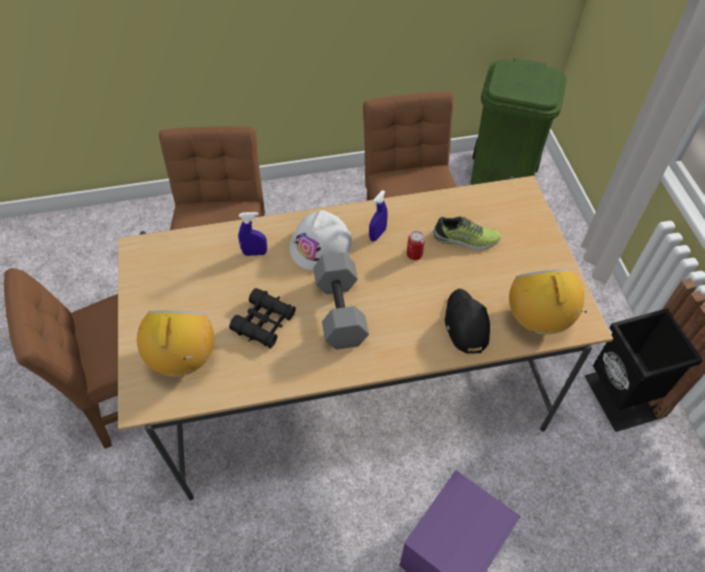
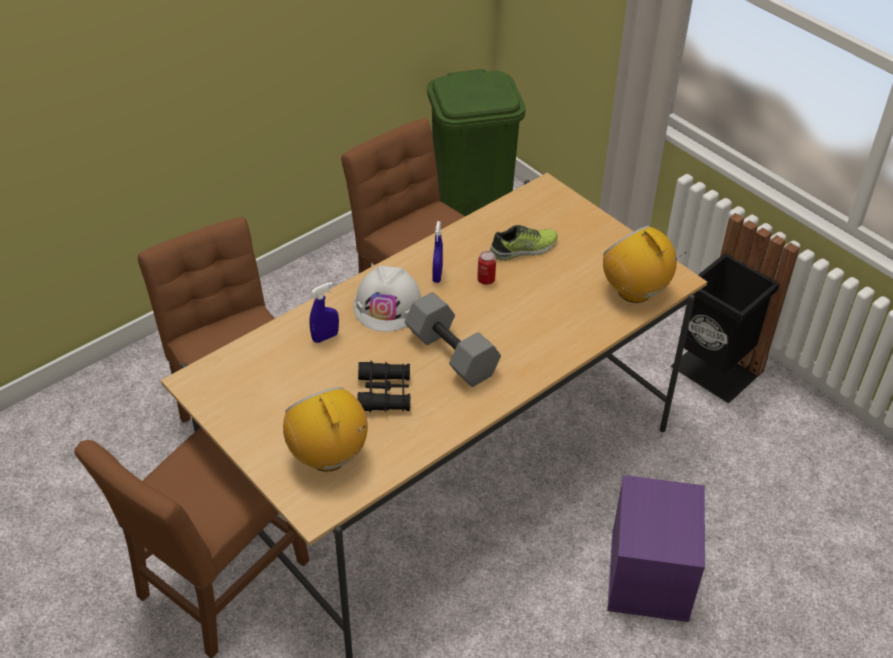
camera: 30 degrees left, 10 degrees down
black cap [445,289,490,354] -> none

